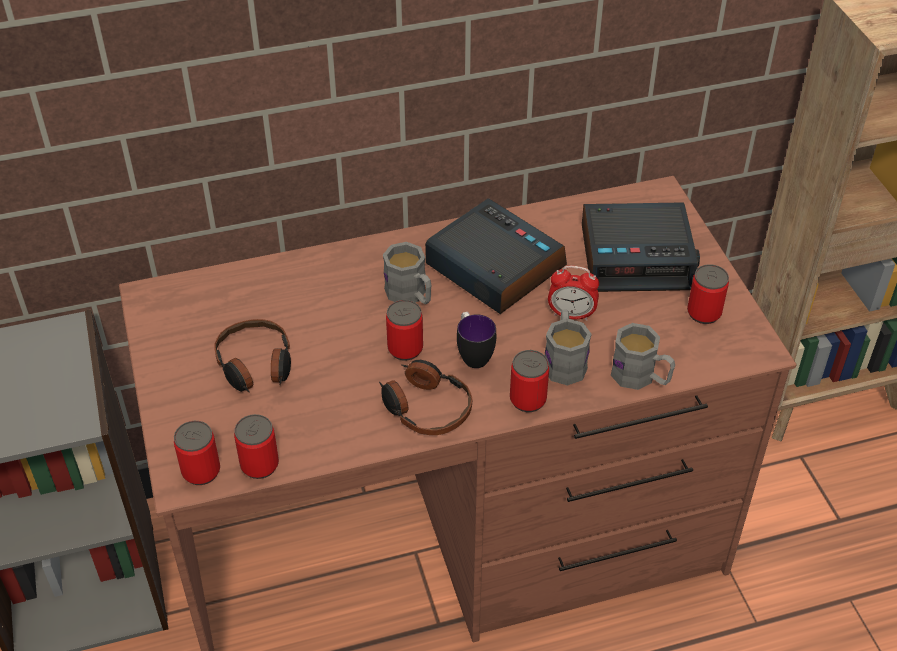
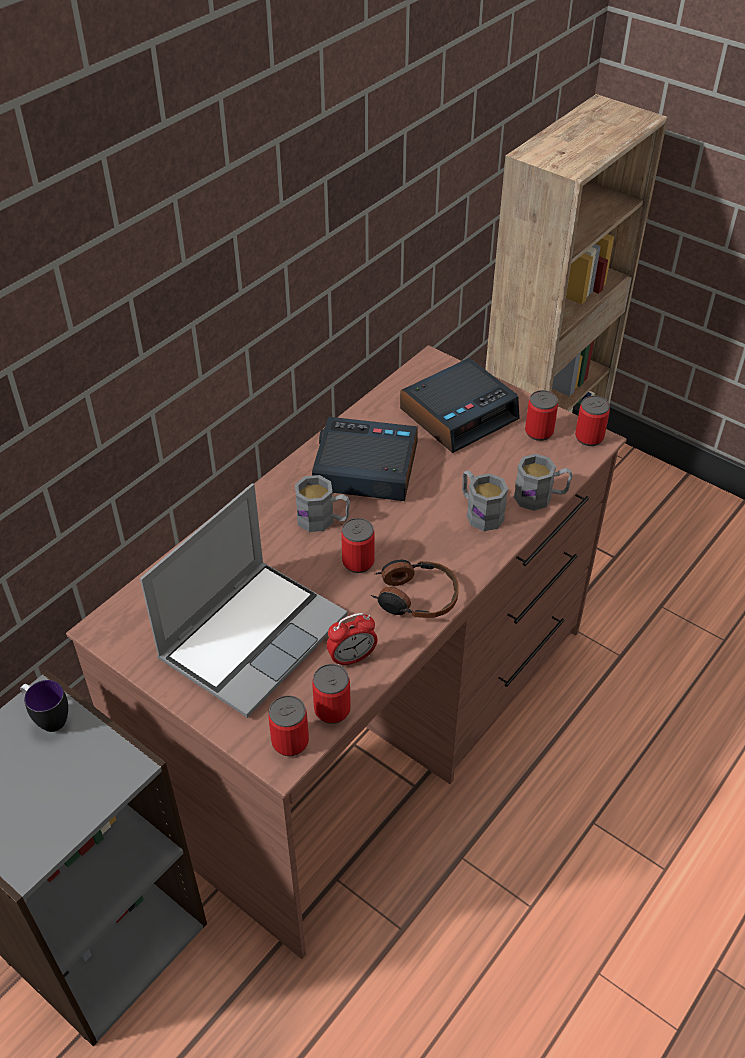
camera: 35 degrees left, 0 degrees up
headphones [214,319,291,393] -> laptop [140,483,348,718]
mug [457,312,496,368] -> mug moved to [20,680,68,732]
can [510,350,549,412] -> can moved to [575,396,610,446]
alarm clock [548,265,599,321] -> alarm clock moved to [327,613,377,666]

